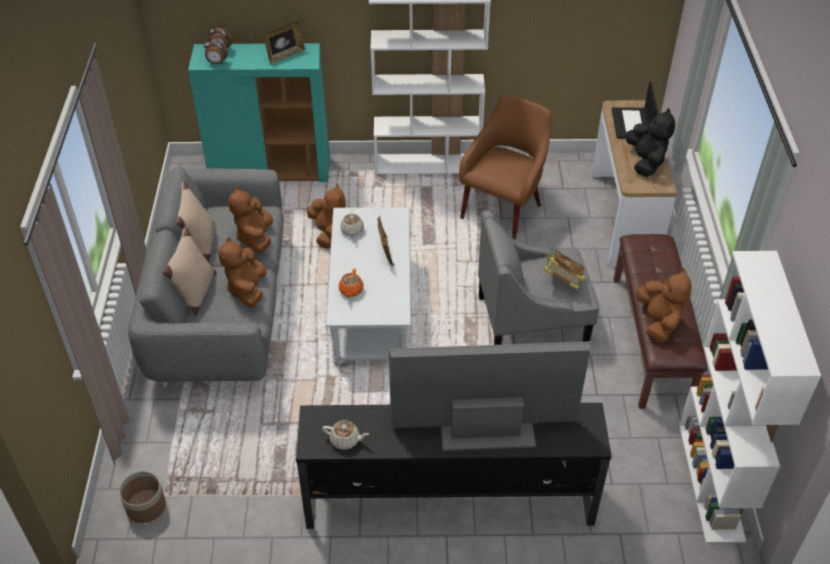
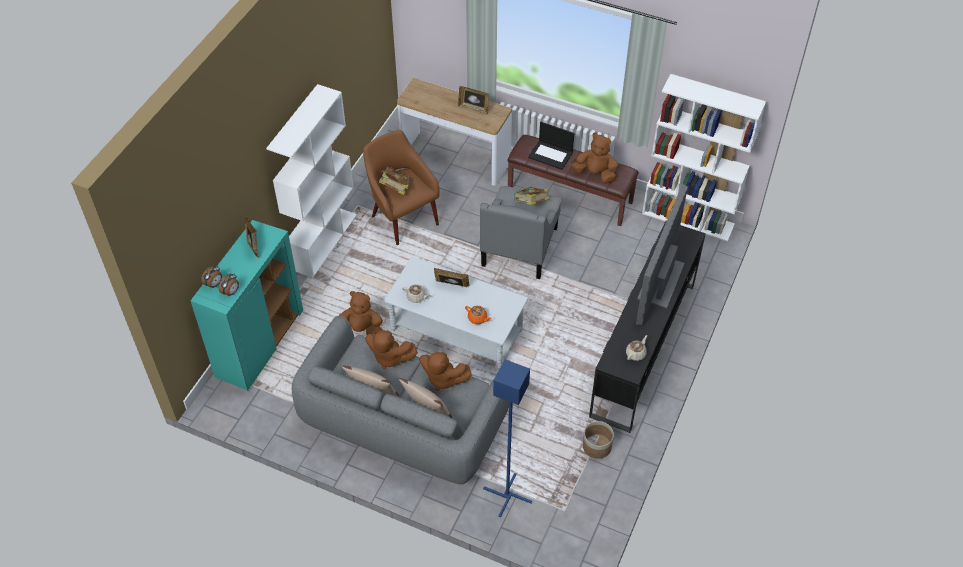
camera: 65 degrees left, 5 degrees up
planter [119,471,166,523] -> planter moved to [583,421,614,459]
laptop [612,81,658,138] -> laptop moved to [528,122,574,170]
black plush toy [626,108,675,177] -> picture frame [458,86,489,115]
none -> book [379,166,411,195]
none -> blue floor lamp [483,360,532,517]

